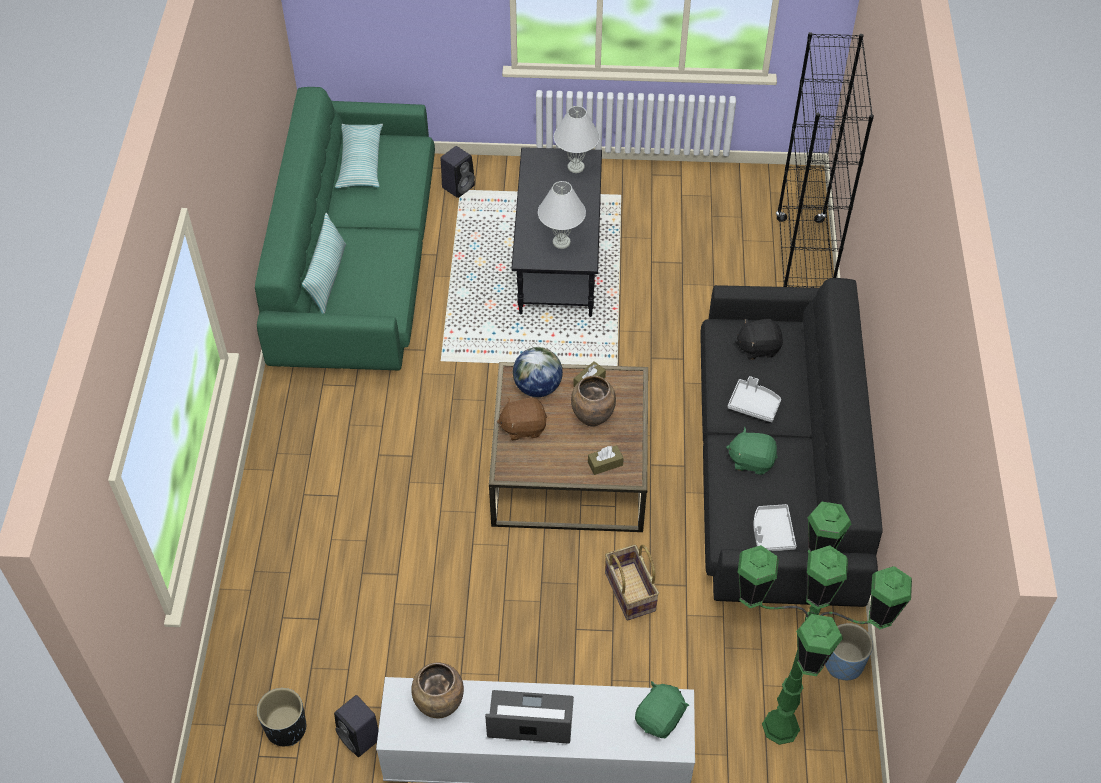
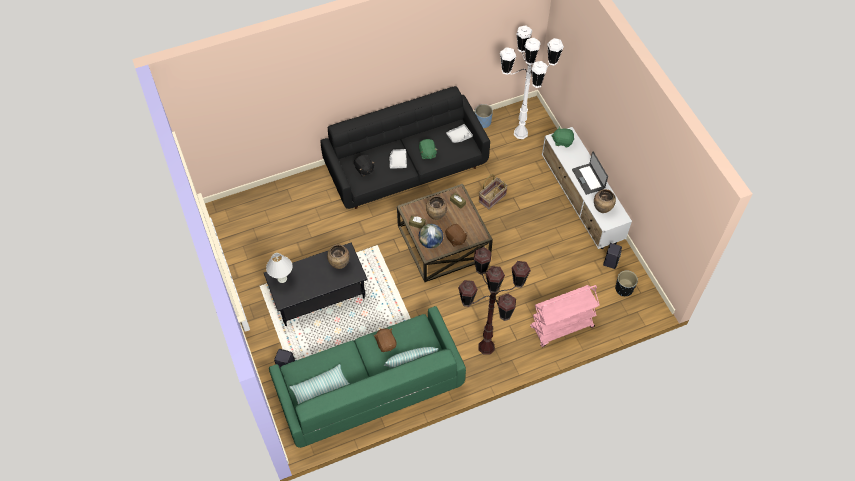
camera: 115 degrees left, 5 degrees up
white table lamp [538,181,586,249] -> brown vase [327,245,350,269]
green floor lamp [738,502,912,745] -> white floor lamp [500,25,564,139]
black bookcase [776,32,874,288] -> none
none -> brown plush toy [374,328,397,352]
none -> brown floor lamp [458,247,531,355]
none -> pink cart [530,285,600,347]

